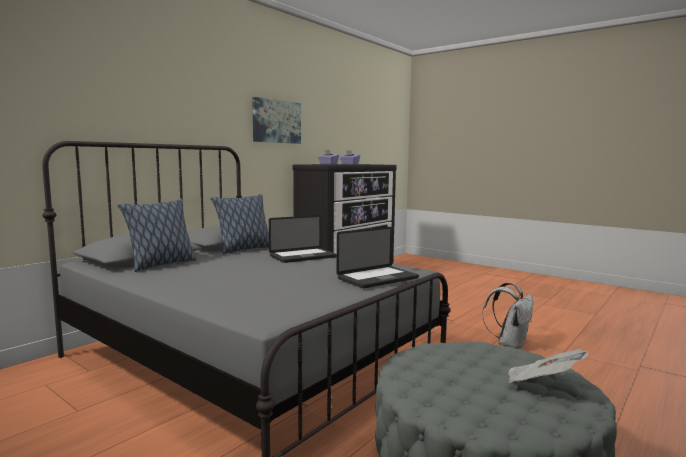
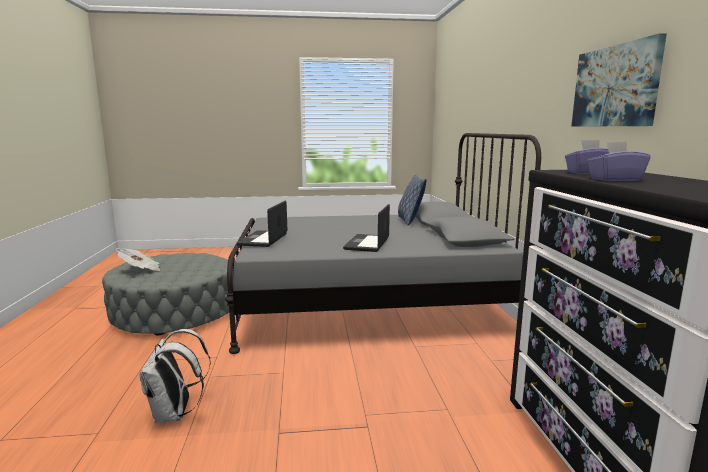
camera: 135 degrees right, 5 degrees up
pillow [211,194,269,254] -> none

